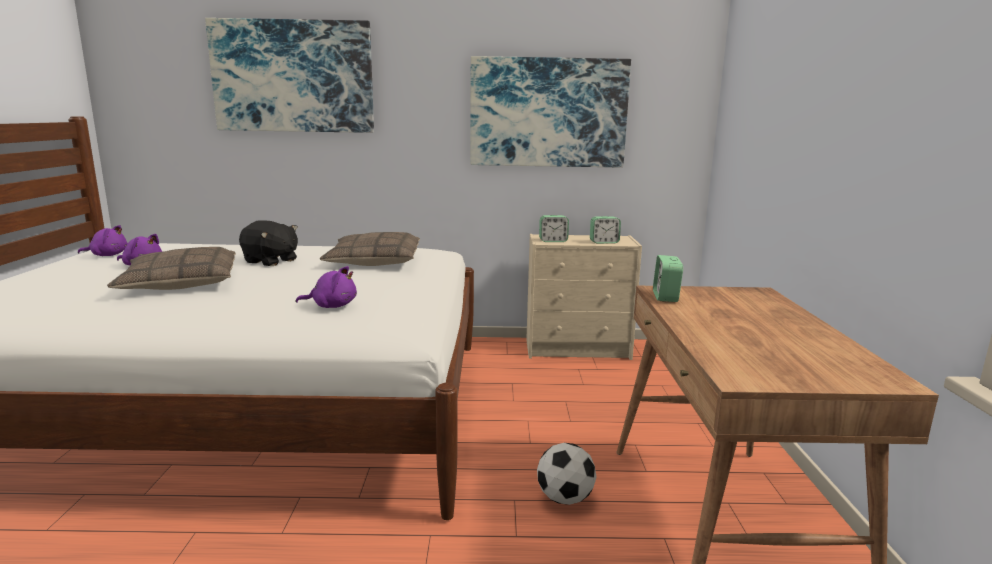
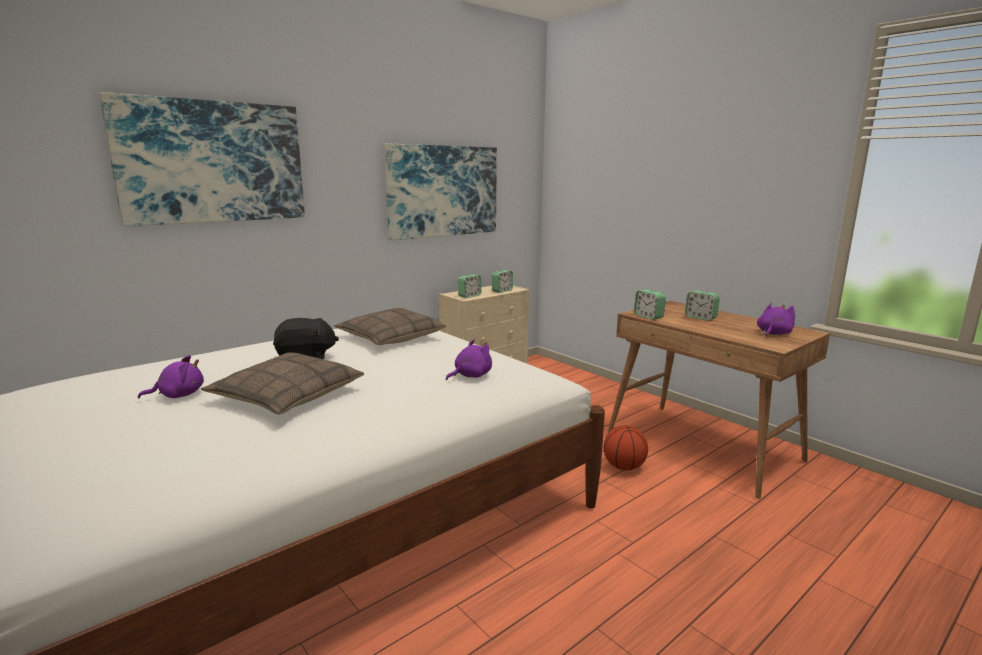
camera: 40 degrees left, 0 degrees up
purple plush toy [78,225,128,256] -> purple plush toy moved to [757,303,795,337]
football [537,443,597,505] -> basketball [604,425,648,470]
none -> alarm clock [685,290,720,320]

